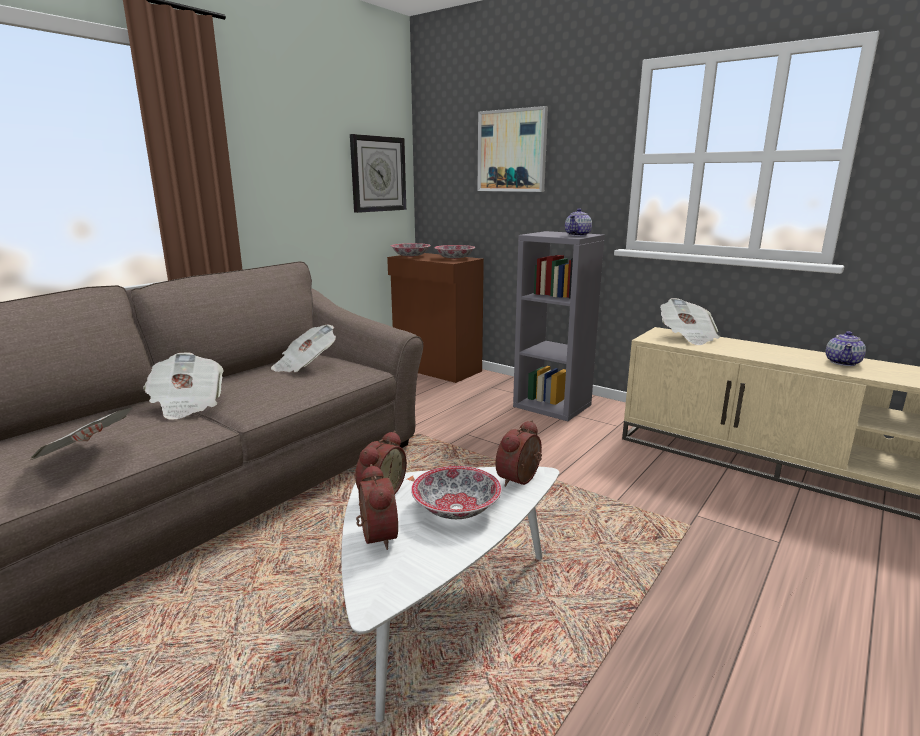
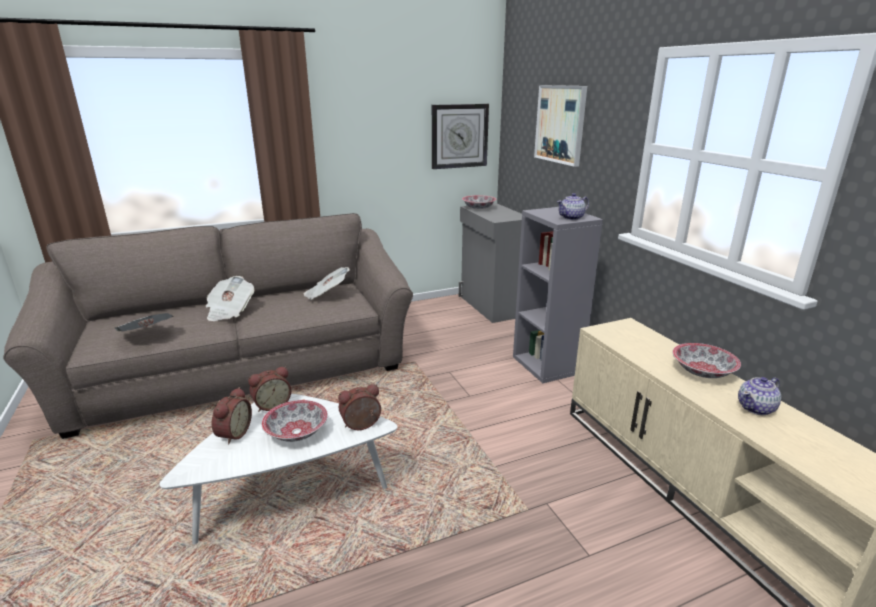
camera: 30 degrees right, 5 degrees up
brown cabinet [387,253,484,383] -> grey cabinet [459,203,522,323]
bowl [434,245,475,259] -> bowl moved to [673,343,741,378]
newspaper [660,298,720,345] -> none

